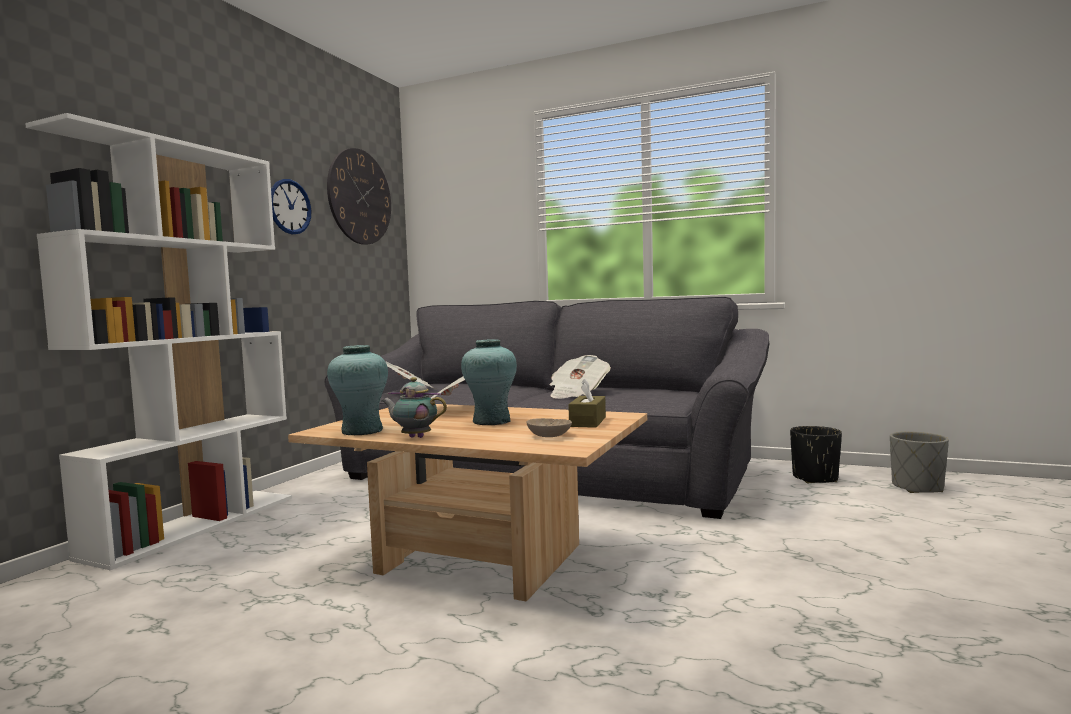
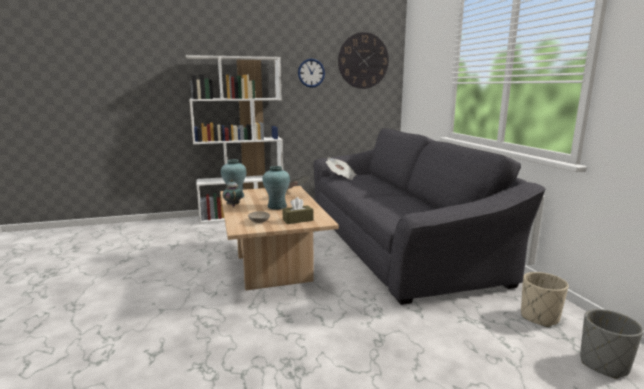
camera: 50 degrees right, 10 degrees up
newspaper [550,355,610,399] -> none
black planter [790,426,842,483] -> beige planter [521,272,568,327]

